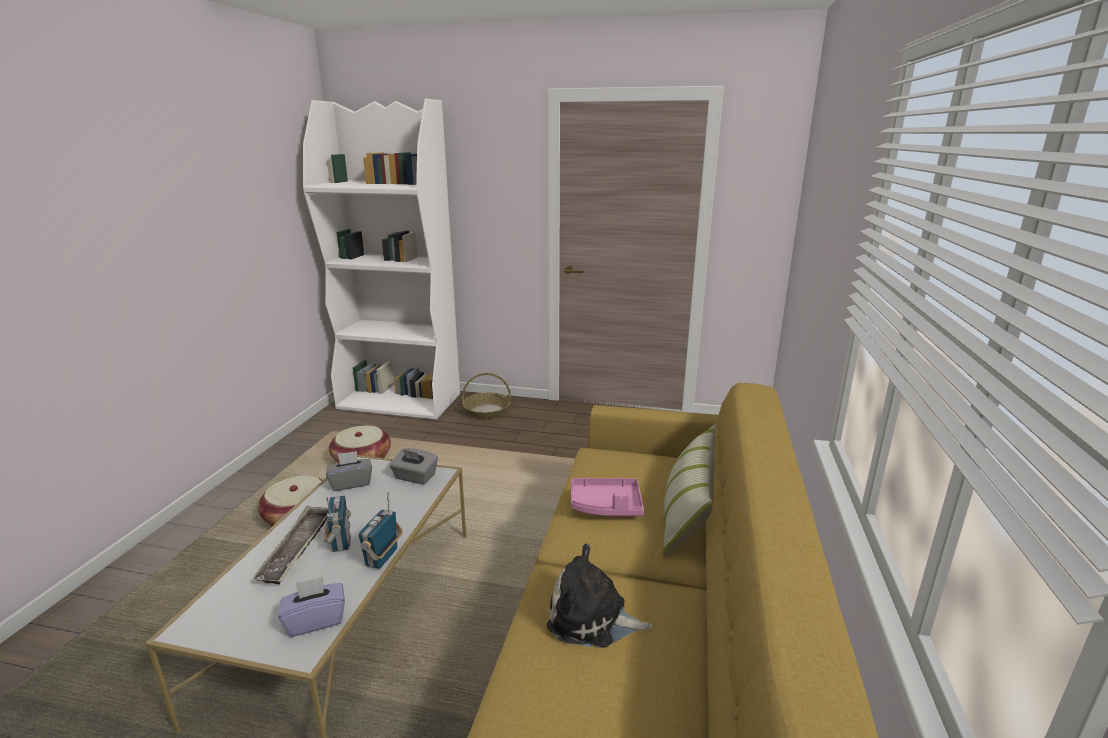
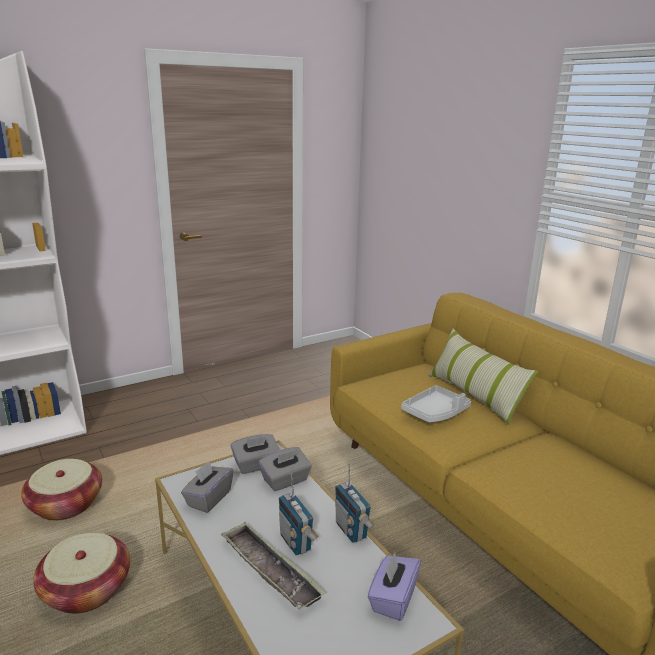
camera: 45 degrees left, 0 degrees up
radio [324,496,351,552] -> radio turned 150 degrees counterclockwise [279,473,318,555]
basket [462,373,511,419] -> none
plush toy [547,544,652,648] -> none
pink tray [571,477,644,516] -> grey tray [401,385,471,423]
none -> grey tissue box [259,447,312,491]

